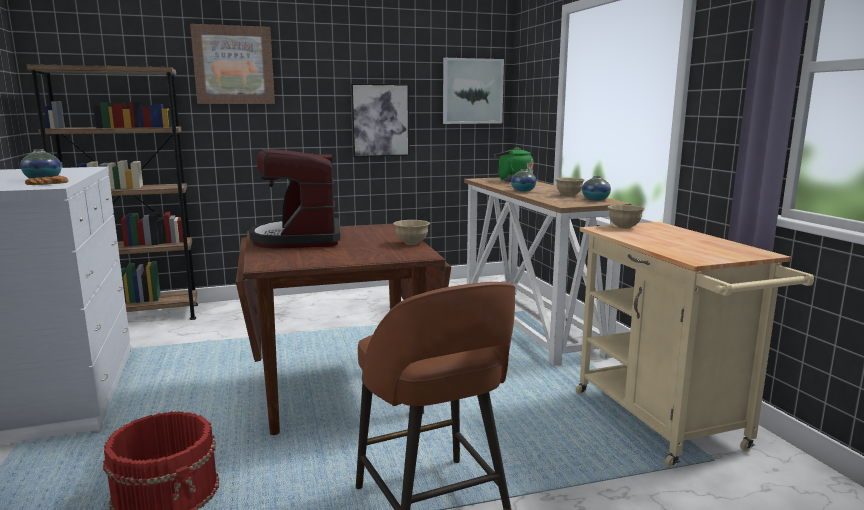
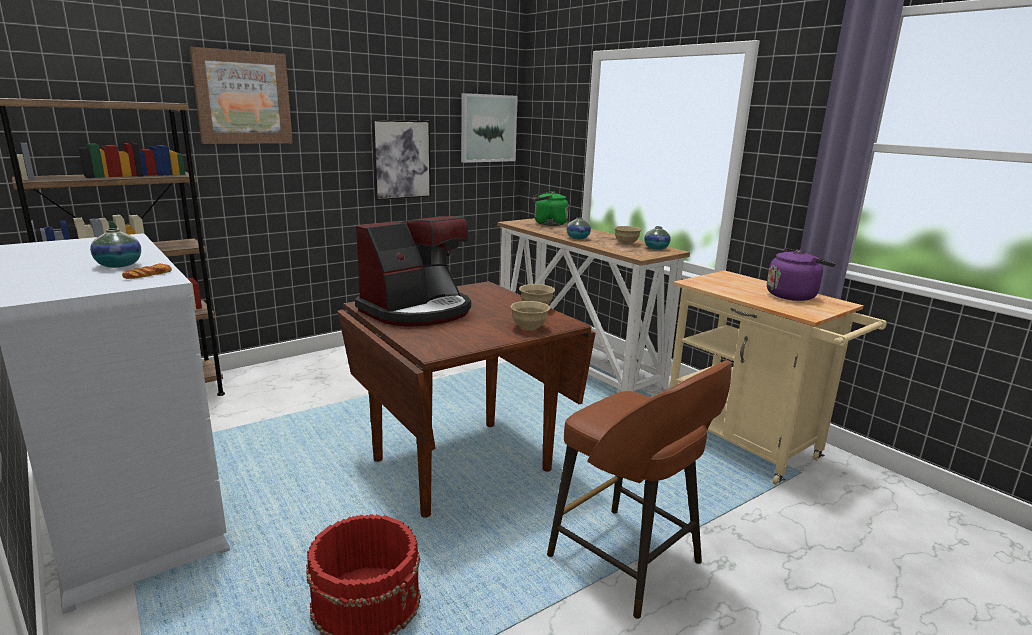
camera: 20 degrees left, 5 degrees up
coffee machine [249,149,340,249] -> coffee machine turned 105 degrees counterclockwise [355,216,471,327]
beige bowl [607,205,645,229] -> beige bowl moved to [511,301,550,331]
none -> purple kettle [767,248,836,301]

